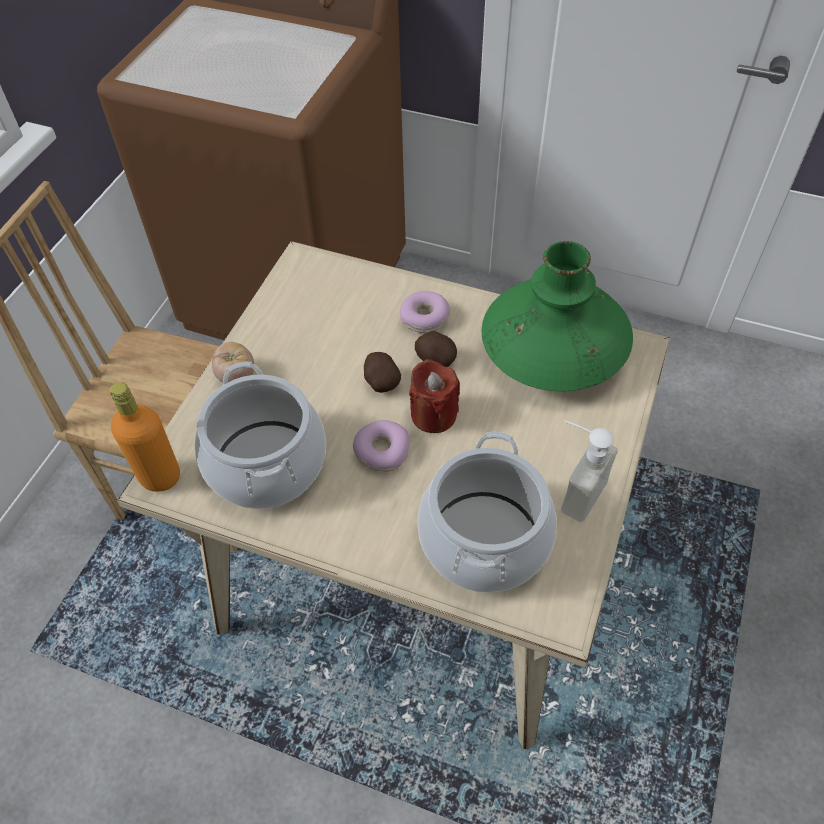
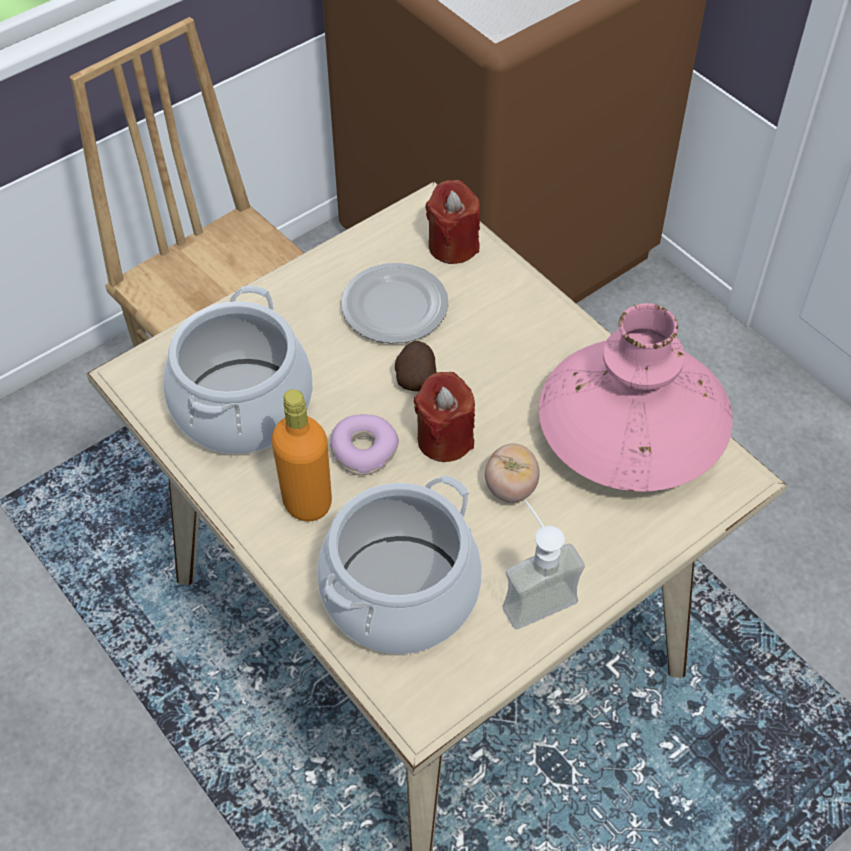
camera: 30 degrees right, 0 degrees up
orange bottle [110,382,180,492] -> orange bottle moved to [271,389,332,522]
tomato [212,342,254,383] -> tomato moved to [485,443,540,503]
donut [400,291,450,333] -> none
potato [415,331,457,367] -> none
green vase [482,241,633,391] -> pink vase [539,303,733,492]
none -> plate [341,263,449,343]
none -> red candle [426,180,480,264]

